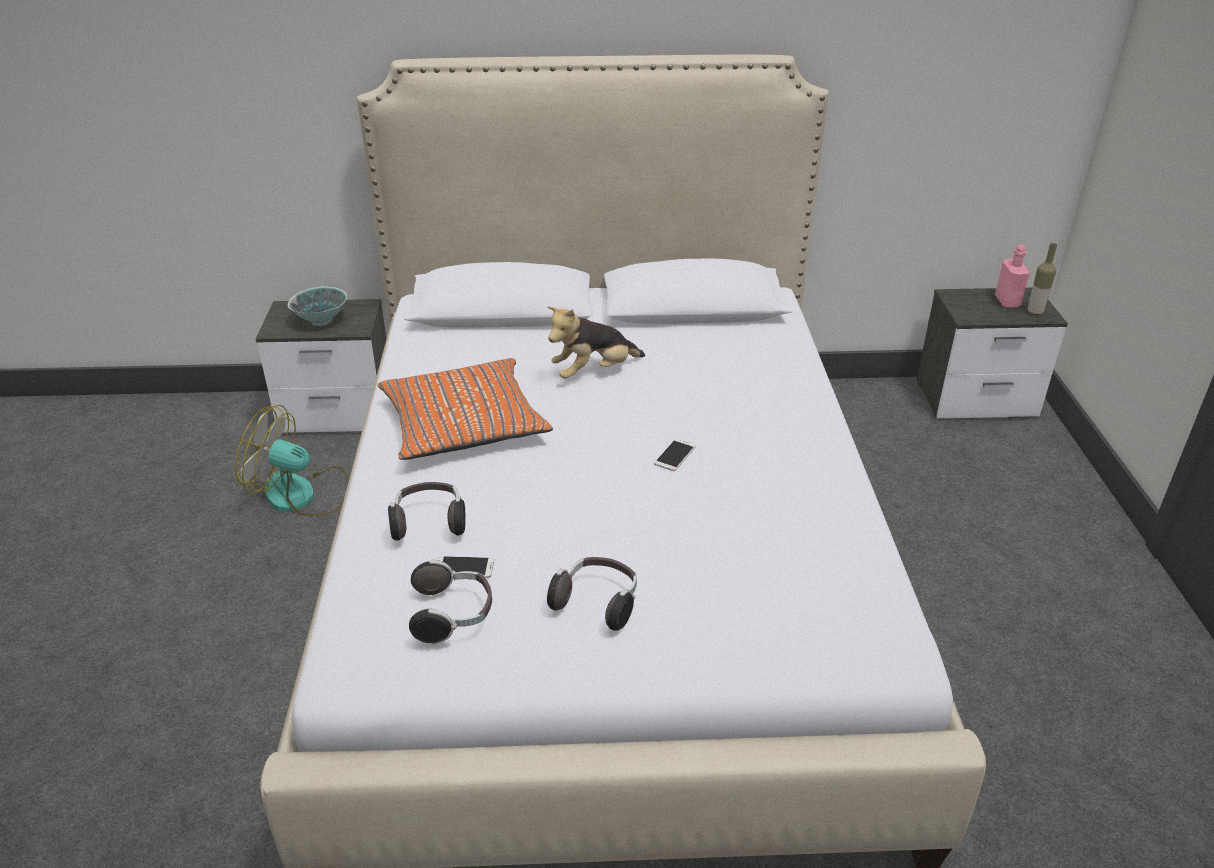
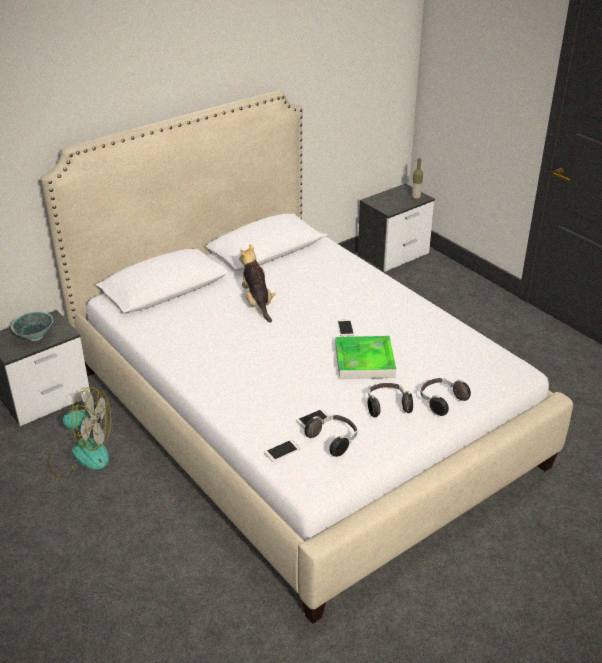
camera: 35 degrees left, 0 degrees up
fan [235,405,349,516] -> fan turned 150 degrees counterclockwise [47,387,111,478]
orange pillow [378,358,553,460] -> none
headphones [388,482,466,541] -> headphones moved to [420,378,471,416]
plush toy [548,306,645,379] -> plush toy turned 135 degrees clockwise [239,244,276,323]
pink bottle [995,245,1030,308] -> none
none -> phone [264,440,300,462]
none -> tray [335,336,396,379]

